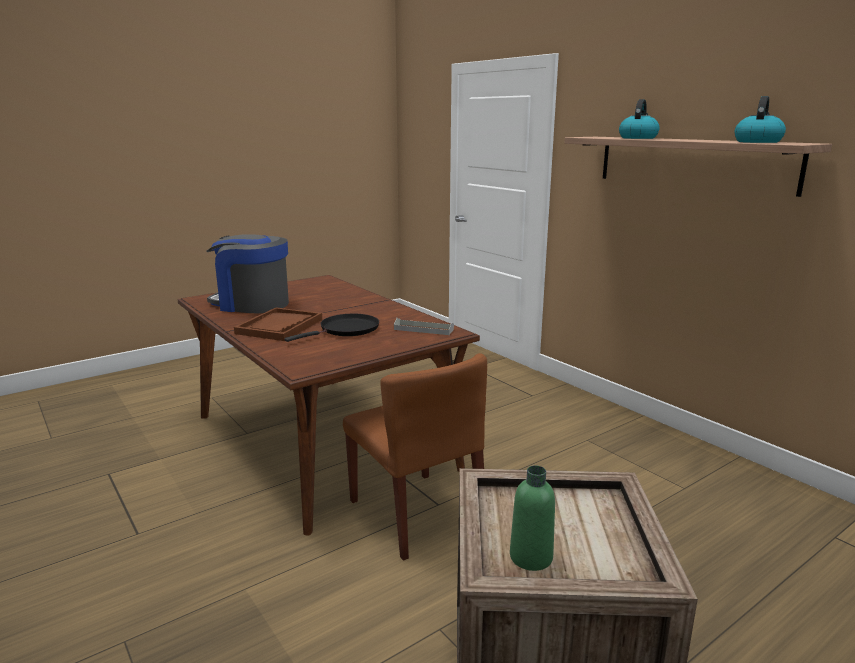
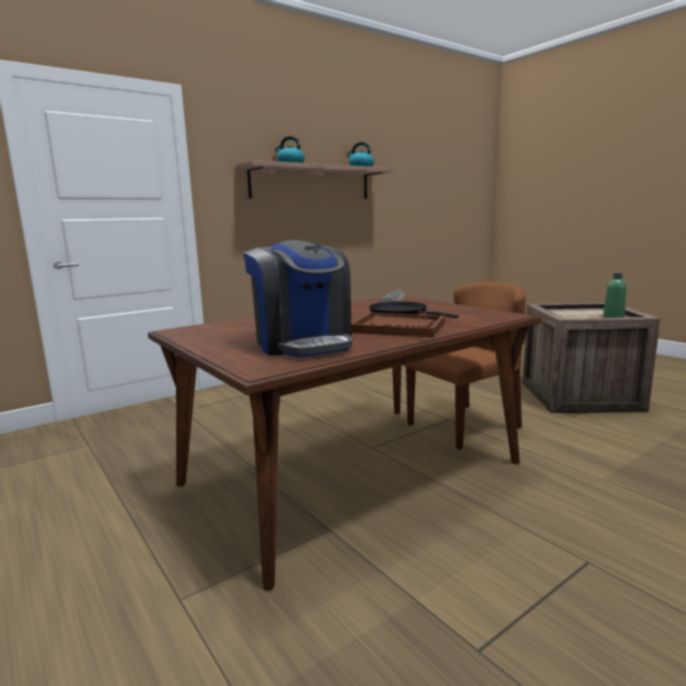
camera: 90 degrees left, 5 degrees down
coffee machine [206,234,289,313] -> coffee machine turned 45 degrees counterclockwise [243,240,353,357]

